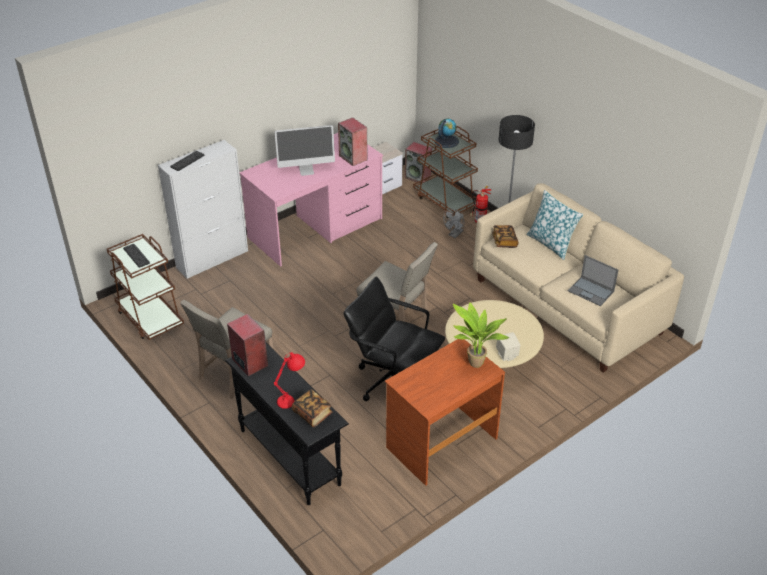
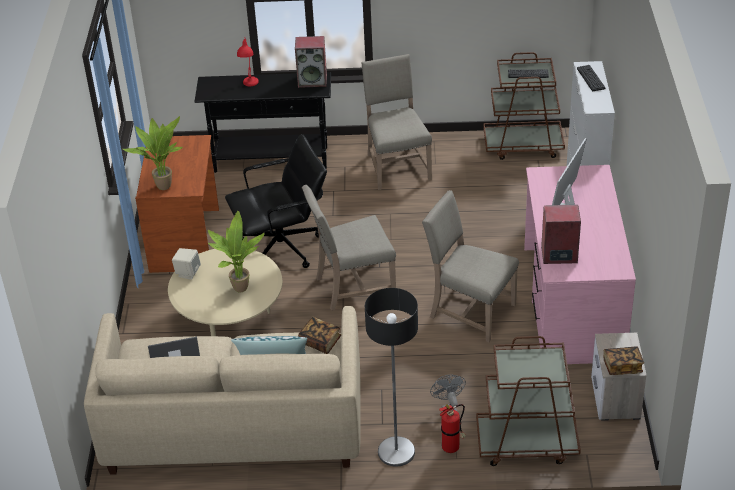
camera: 130 degrees right, 0 degrees up
book [292,389,332,427] -> book moved to [604,346,644,375]
speaker [405,142,432,183] -> none
globe [435,118,459,148] -> none
none -> potted plant [208,211,265,292]
none -> beige chair [422,190,519,342]

